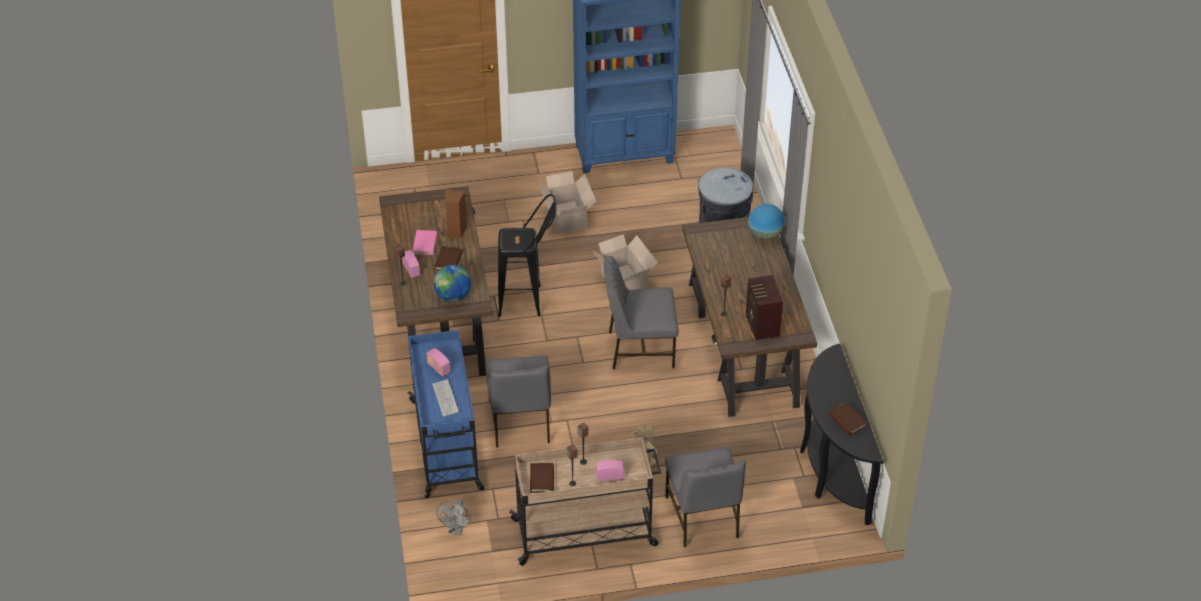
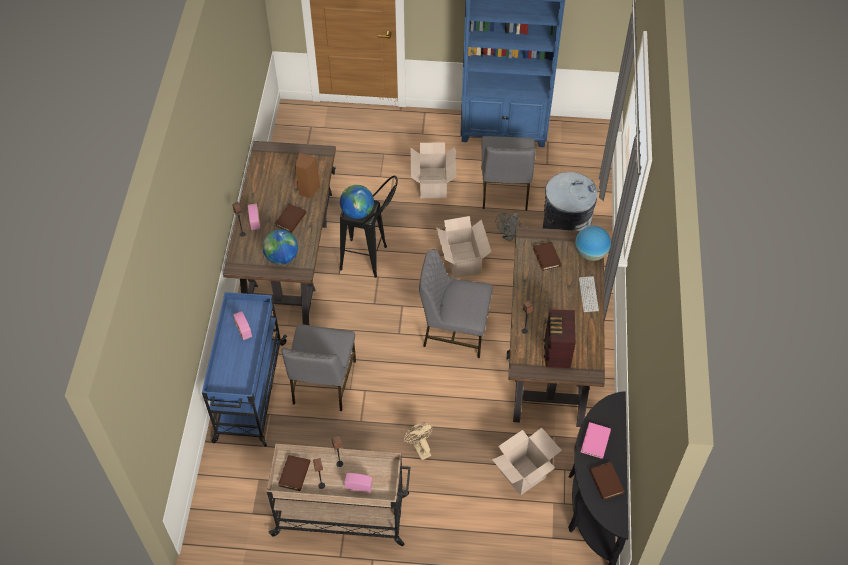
camera: 15 degrees right, 10 degrees up
pink book [413,230,437,255] -> pink book moved to [581,422,611,459]
keyboard [432,379,459,417] -> keyboard moved to [579,276,599,312]
grey fan [436,499,471,535] -> grey fan moved to [496,213,522,242]
grey chair [665,447,746,547] -> grey chair moved to [481,136,536,211]
none -> globe [340,185,374,219]
none -> cardboard box [492,427,562,495]
none -> brown book [533,242,562,271]

